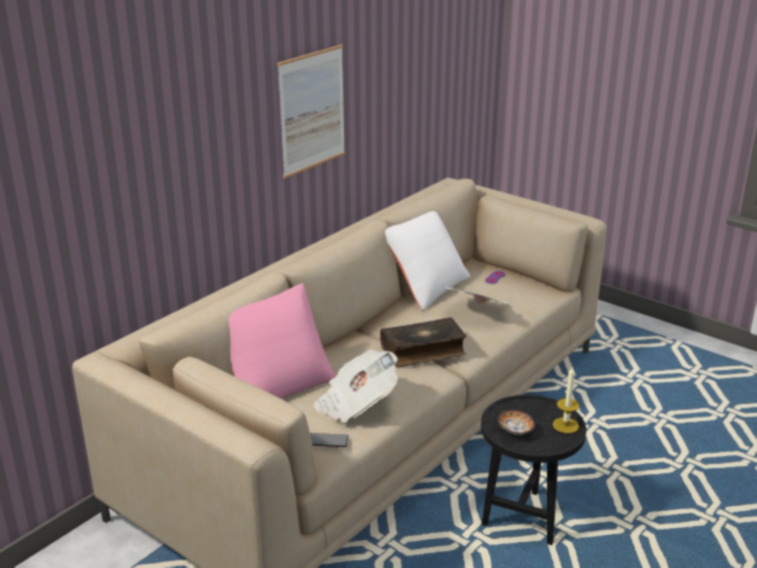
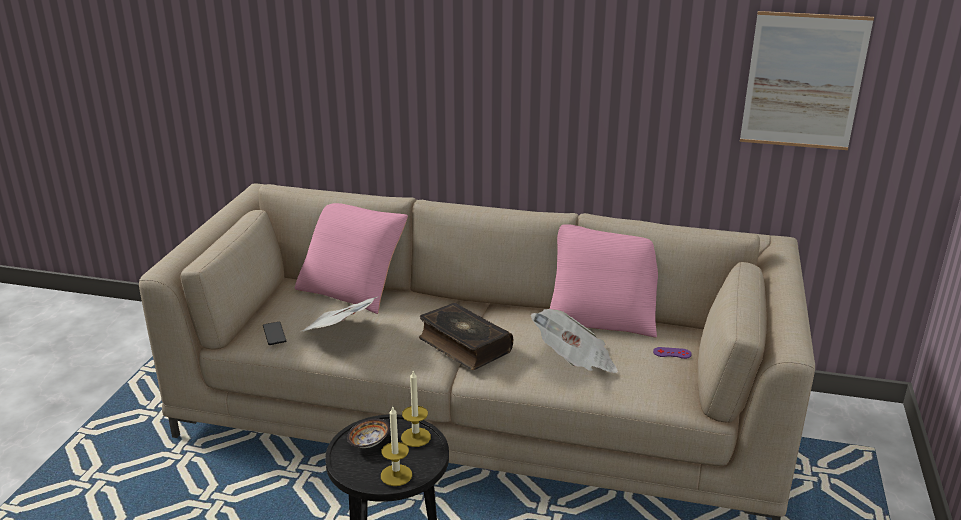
camera: 65 degrees right, 0 degrees up
picture [278,45,345,179] -> picture moved to [740,11,874,150]
white pillow [385,211,471,311] -> pink pillow [550,224,658,337]
none -> candle [401,371,431,447]

